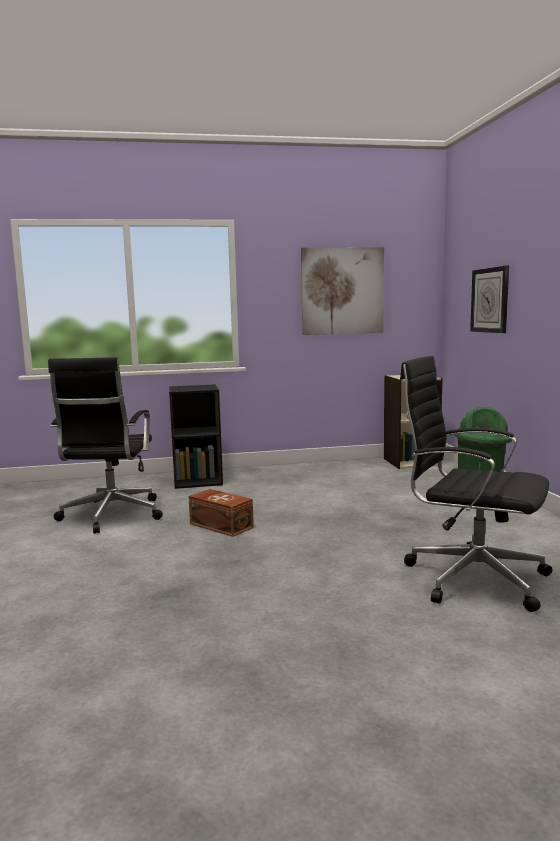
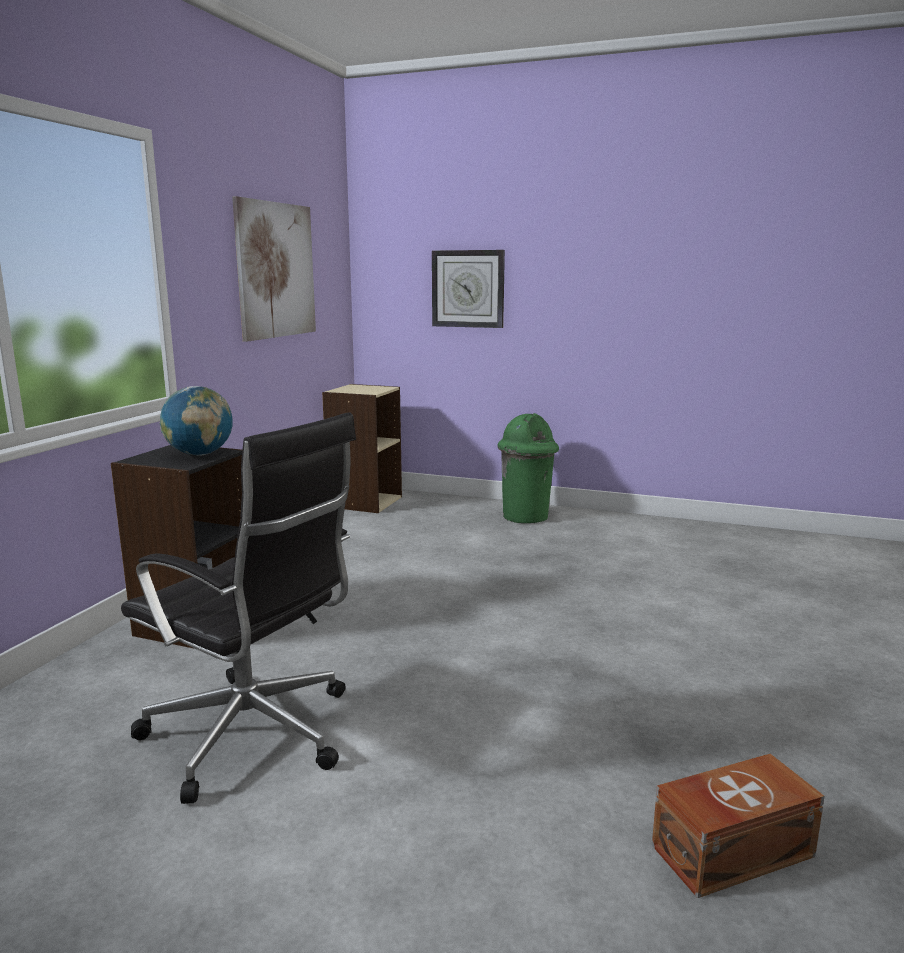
camera: 60 degrees left, 5 degrees up
brown storage box [189,489,254,537] -> brown storage box moved to [652,754,824,898]
black office chair [400,356,552,612] -> none
none -> globe [160,386,233,456]

